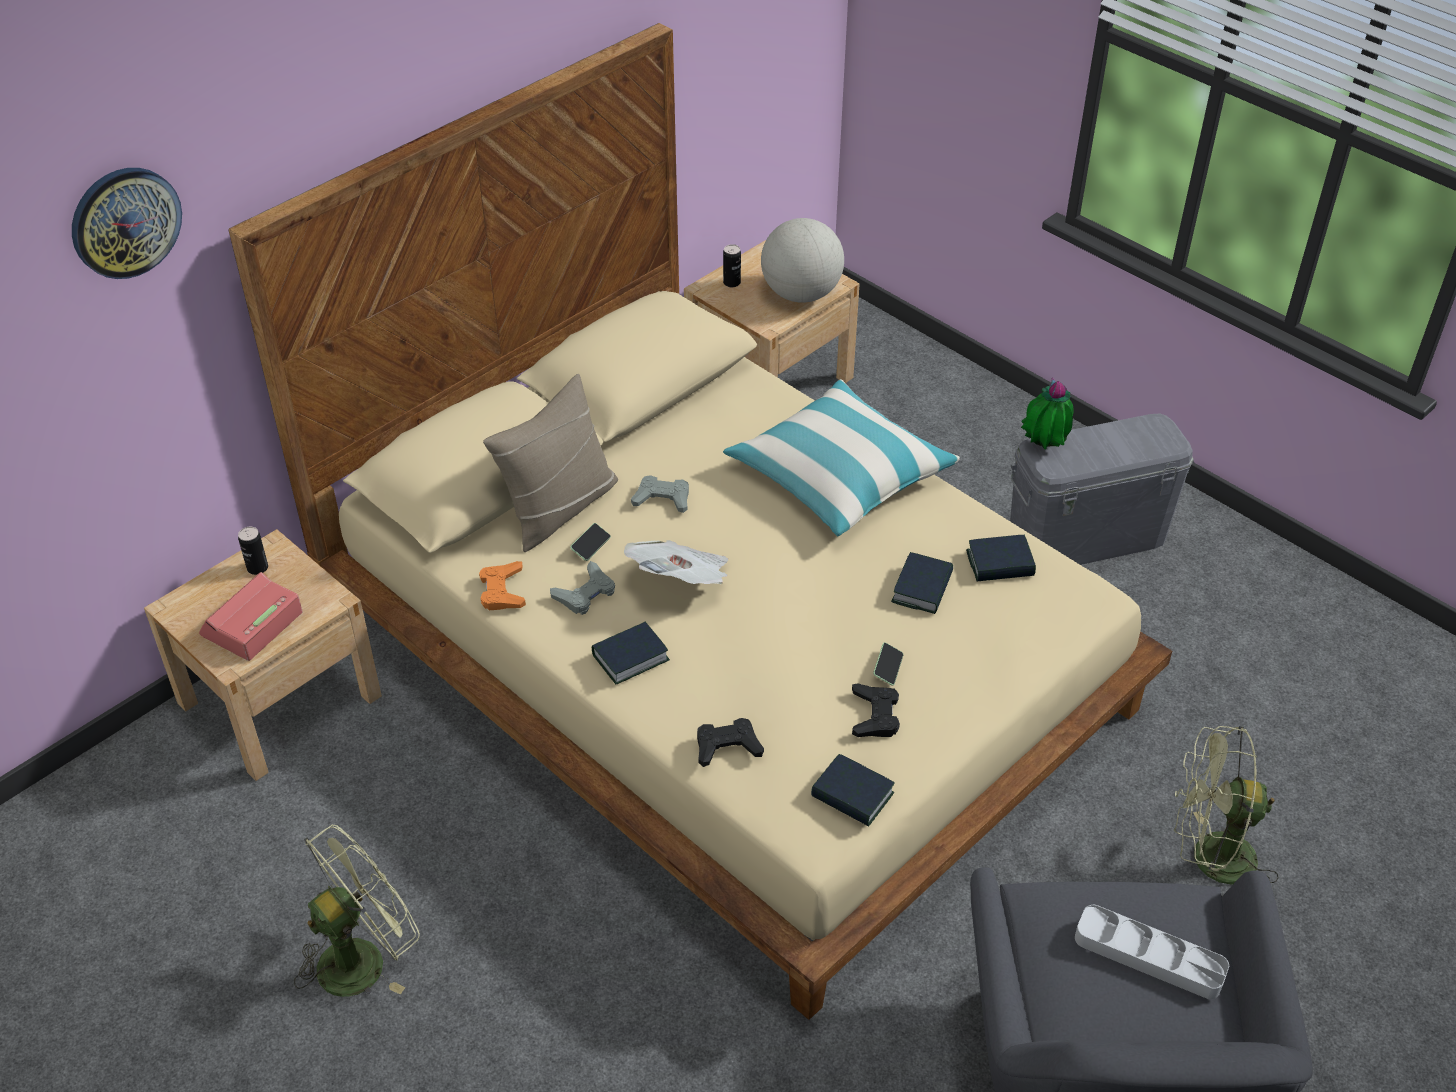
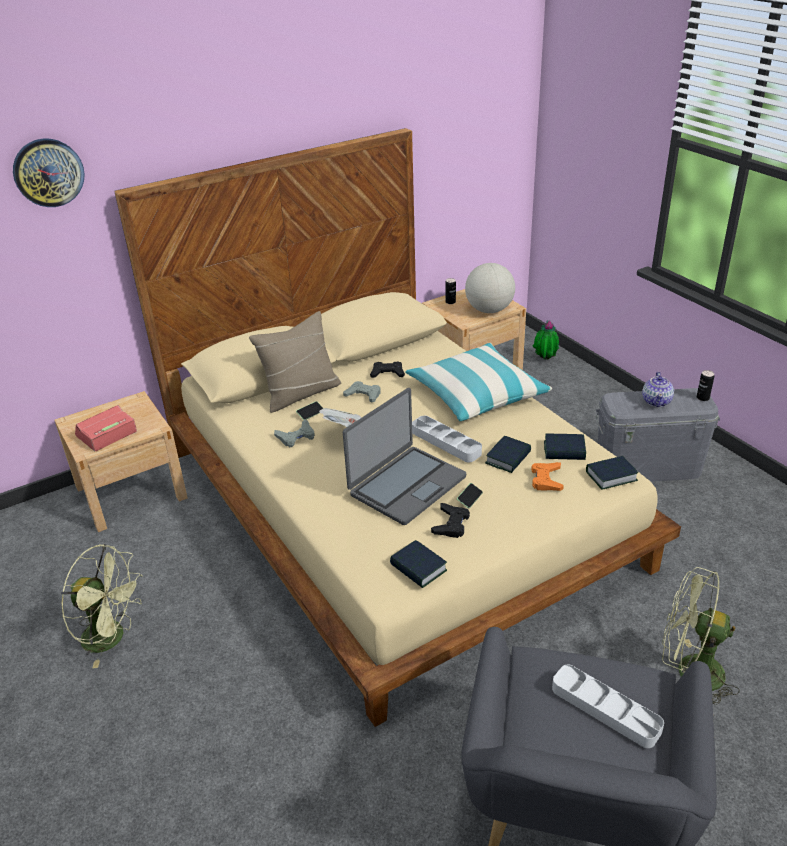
camera: 15 degrees right, 10 degrees down
can [238,527,268,575] -> can moved to [697,370,714,401]
green fan [294,825,420,997] -> green fan turned 45 degrees clockwise [61,544,143,668]
orange game controller [479,561,526,610] -> orange game controller moved to [531,462,564,491]
book [592,622,670,684] -> book moved to [586,456,638,490]
black game controller [697,718,764,767] -> black game controller moved to [370,361,405,378]
potted plant [1021,378,1074,450] -> potted plant moved to [532,320,559,360]
none -> laptop [343,388,466,525]
none -> grey tray [412,416,482,462]
none -> teapot [642,372,674,407]

